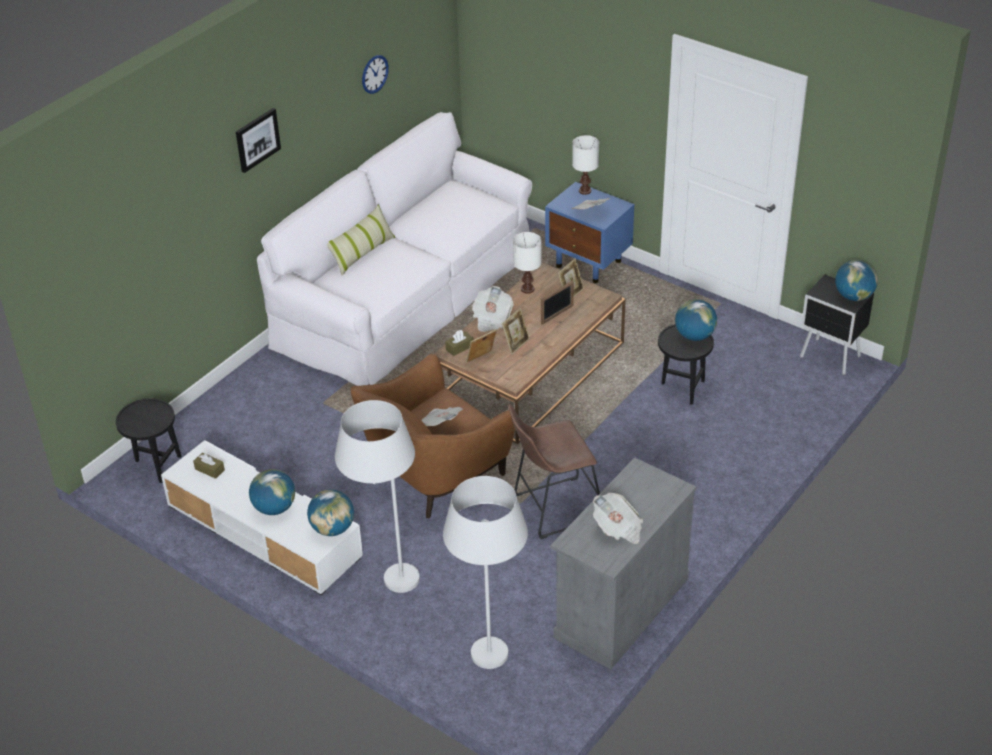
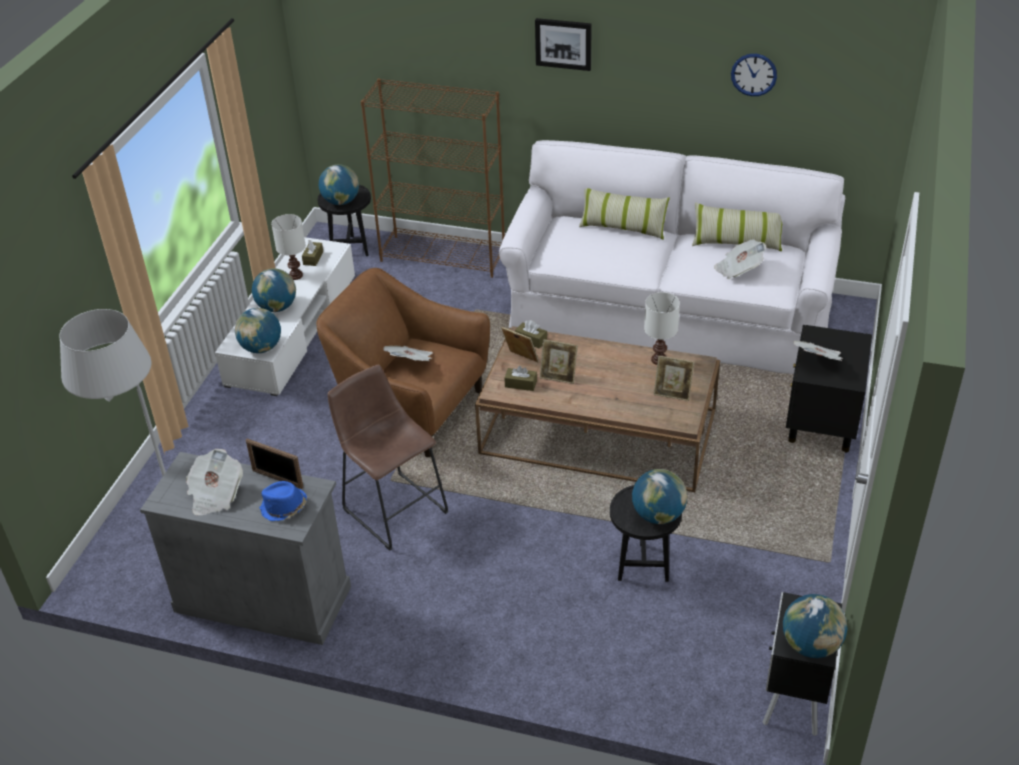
camera: 70 degrees right, 0 degrees up
white floor lamp [335,400,420,593] -> none
newspaper [472,286,514,332] -> newspaper moved to [714,239,767,279]
picture frame [541,280,574,325] -> picture frame moved to [246,438,303,489]
blue nightstand [545,182,635,283] -> black nightstand [786,325,872,453]
white table lamp [572,135,599,195] -> white table lamp moved to [271,214,306,280]
none -> blue hat [259,481,307,521]
none -> globe [319,164,359,205]
none -> brown bookcase [361,78,505,278]
none -> brown tissue box [504,366,537,391]
none -> pillow [692,202,782,251]

